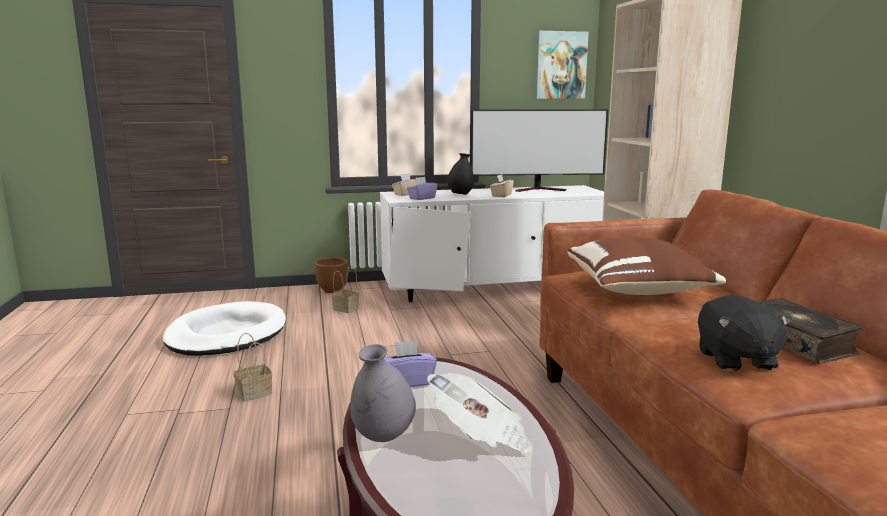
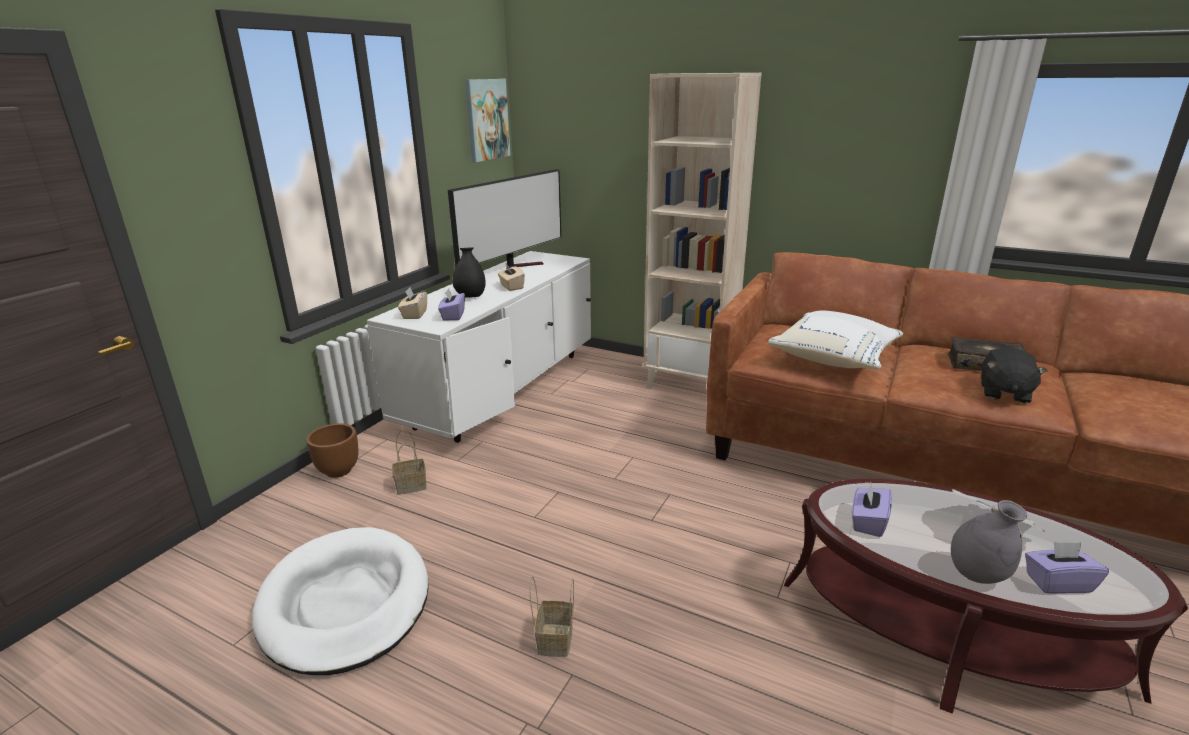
camera: 50 degrees left, 10 degrees up
brown pillow [567,237,726,295] -> white pillow [768,311,903,369]
black plush toy [698,295,792,371] -> black plush toy turned 75 degrees clockwise [981,348,1048,404]
none -> purple tissue box [1025,542,1109,594]

